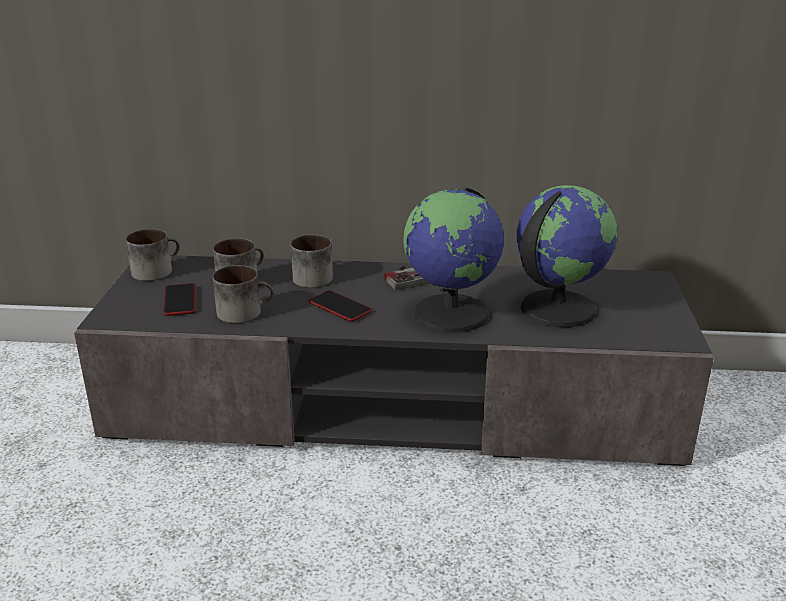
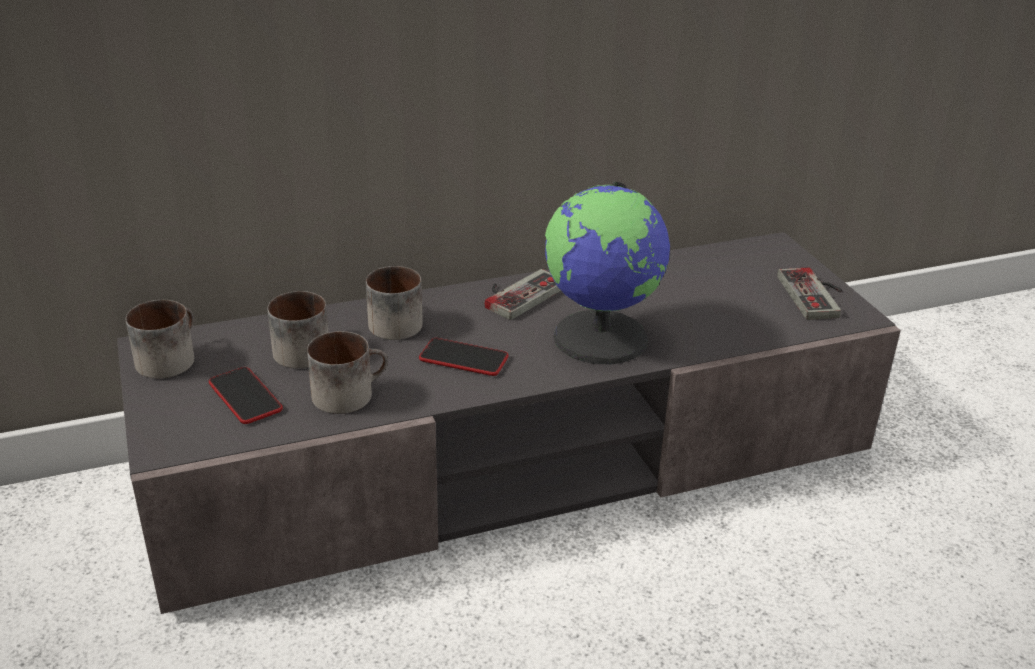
camera: 25 degrees left, 5 degrees up
globe [517,185,618,327] -> none
none -> game controller [777,267,842,320]

